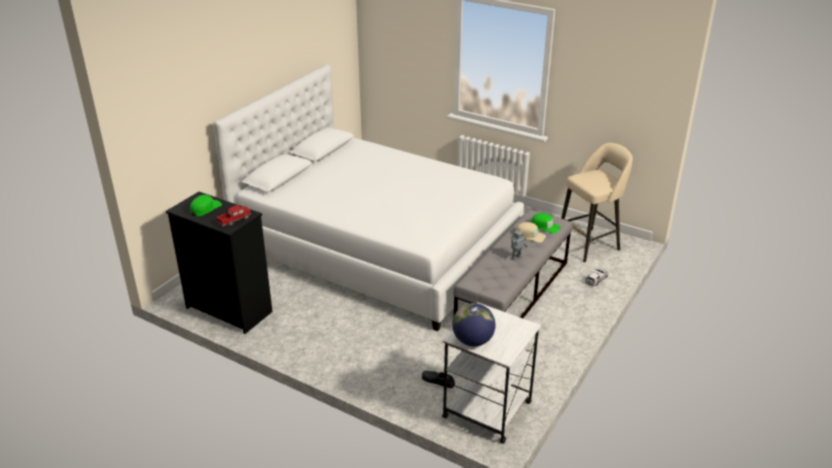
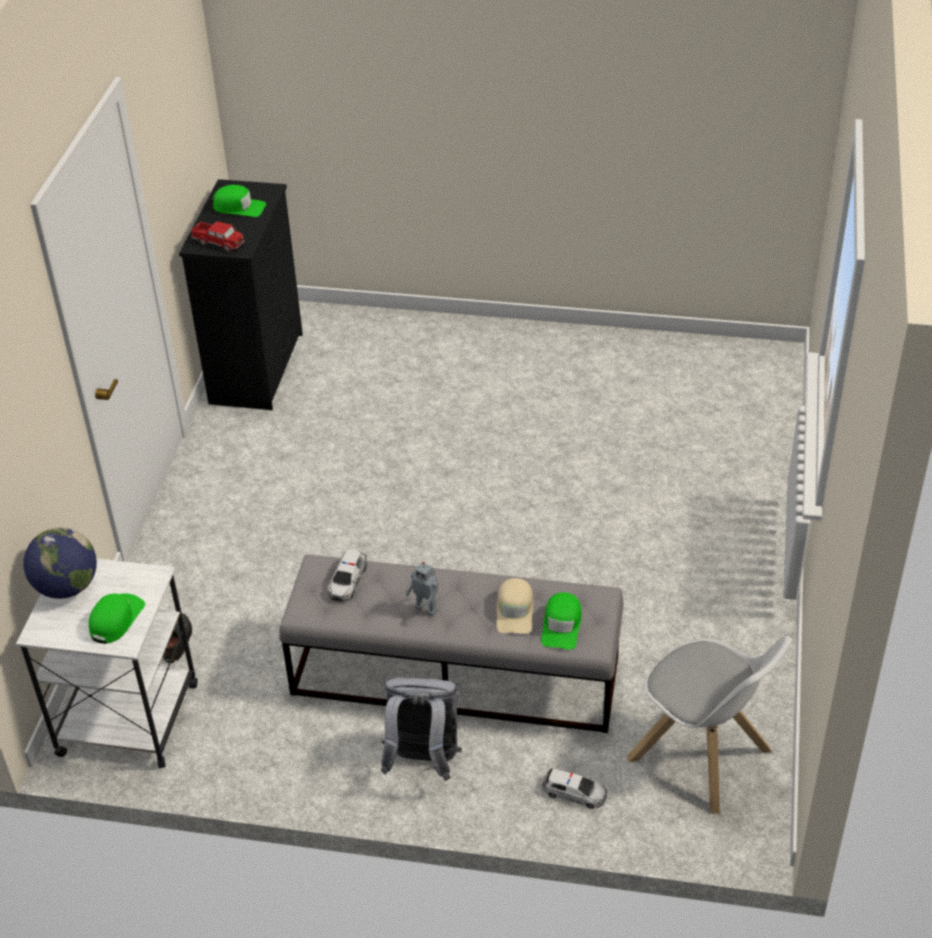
camera: 70 degrees right, 10 degrees up
white bed [213,65,524,331] -> none
beige stool [561,143,633,262] -> chair [627,636,792,814]
none -> green cap [89,593,145,644]
none -> toy car [327,550,367,602]
none -> grey backpack [381,678,462,781]

